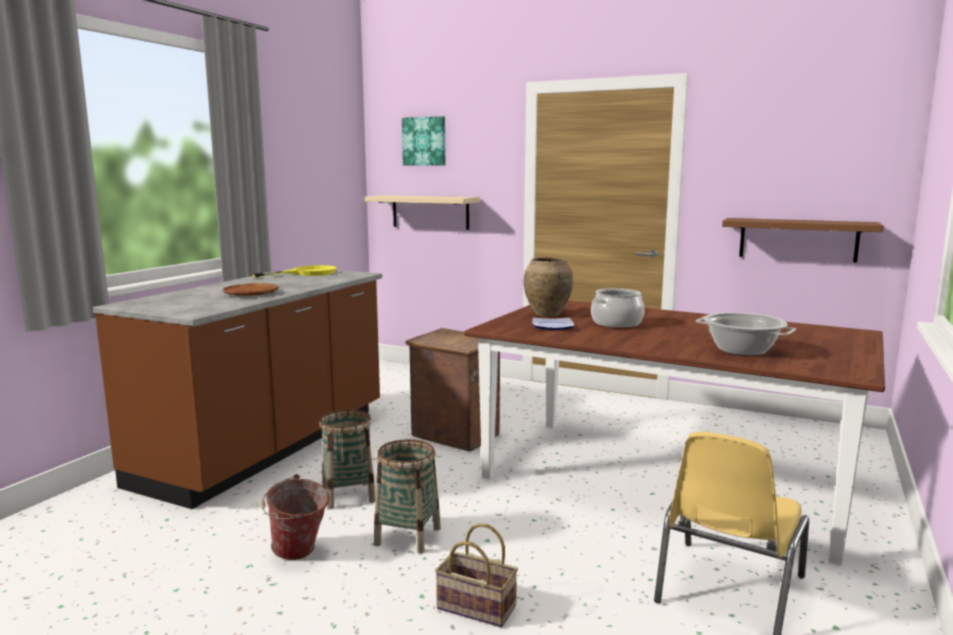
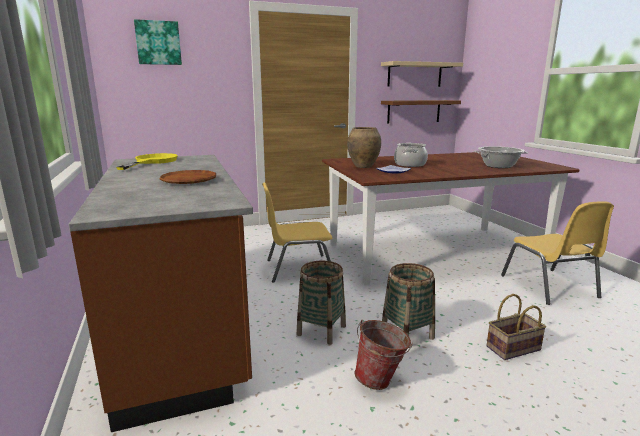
camera: 45 degrees left, 5 degrees up
beige shelf [365,195,480,230] -> beige shelf moved to [381,61,463,87]
crate [406,328,500,451] -> yellow chair [262,182,332,283]

